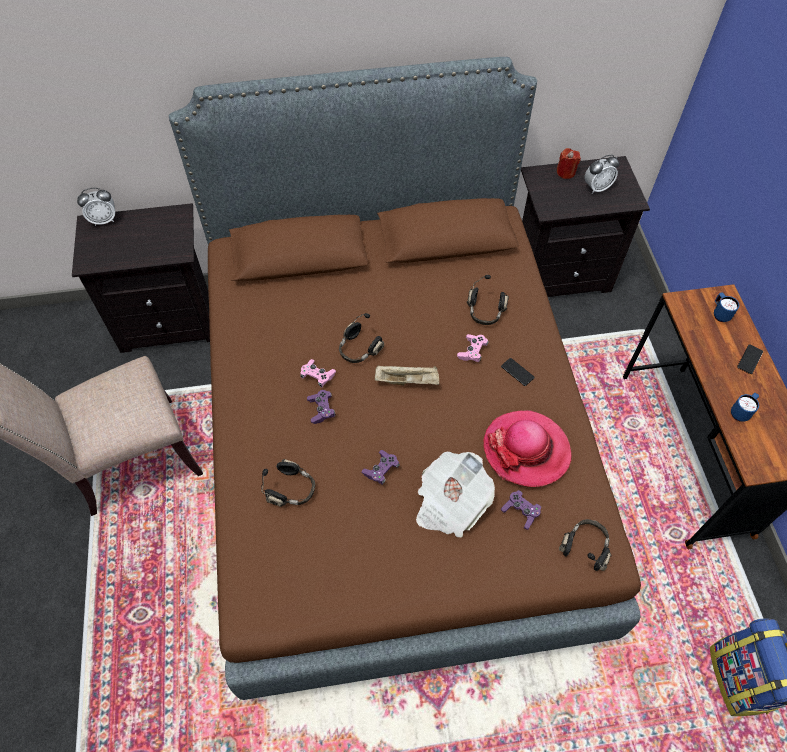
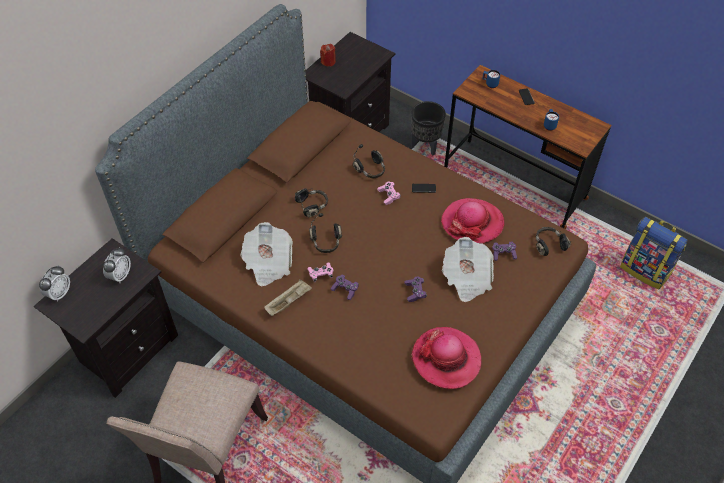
camera: 45 degrees left, 5 degrees down
black headphones [261,459,315,507] -> black headphones moved to [295,188,328,218]
beige tray [375,365,439,385] -> beige tray moved to [264,279,312,316]
alarm clock [584,155,619,194] -> alarm clock moved to [103,247,131,283]
none -> newspaper [240,222,293,286]
none -> black planter [411,101,446,155]
none -> hat [411,327,482,389]

